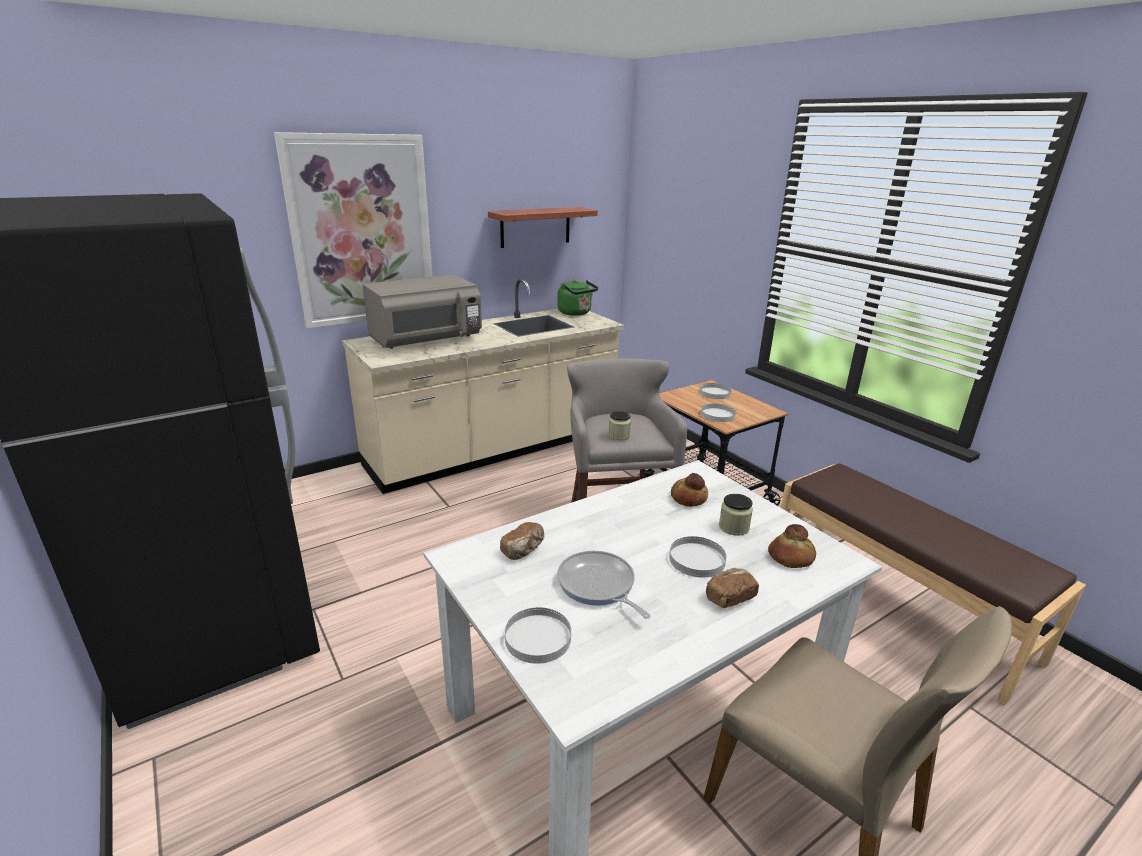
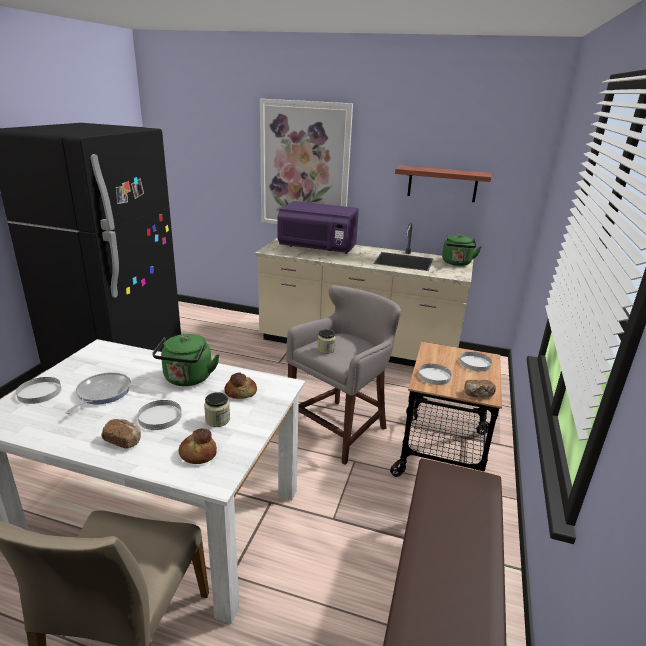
camera: 50 degrees right, 0 degrees up
grey microwave [362,275,482,349] -> purple microwave [277,201,359,254]
bread [500,522,545,560] -> bread moved to [464,380,496,397]
none -> green kettle [152,334,220,386]

